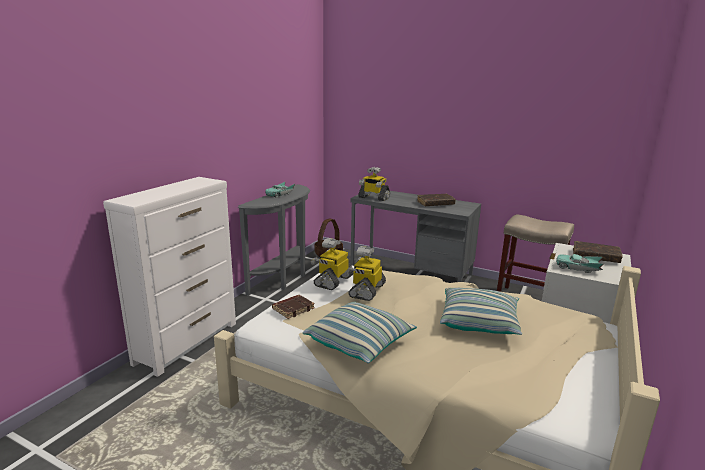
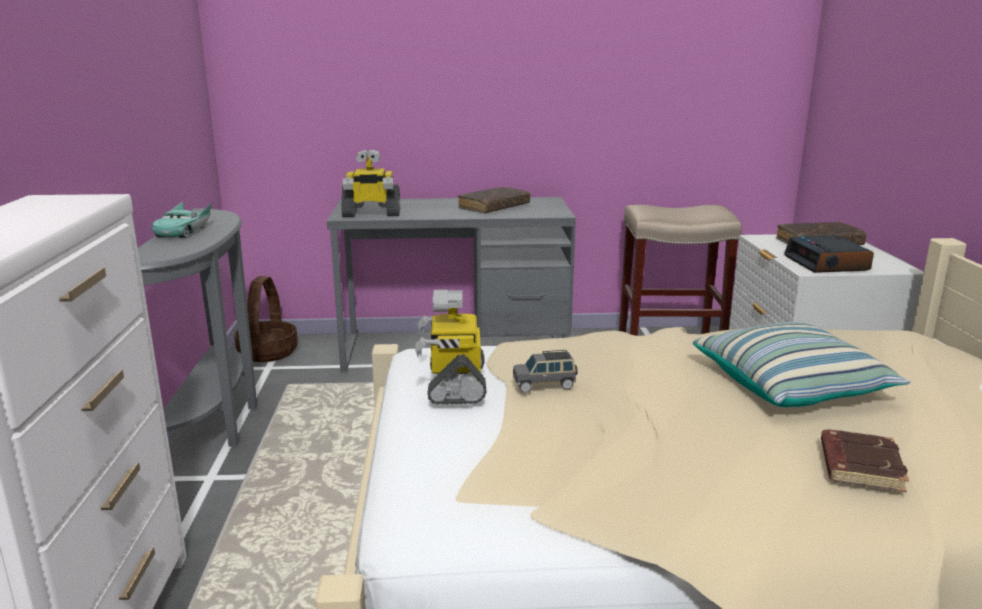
camera: 30 degrees left, 0 degrees up
brown book [272,295,315,319] -> brown book moved to [821,430,909,492]
pillow [303,301,417,363] -> none
toy robot [345,246,386,301] -> grey toy car [513,350,578,393]
turquoise toy car [556,254,605,273] -> alarm clock [784,235,874,273]

